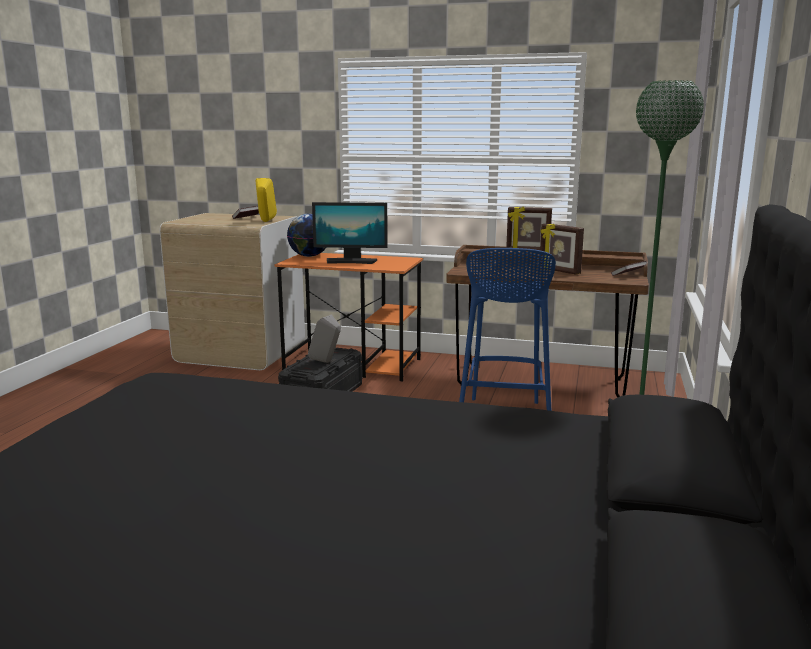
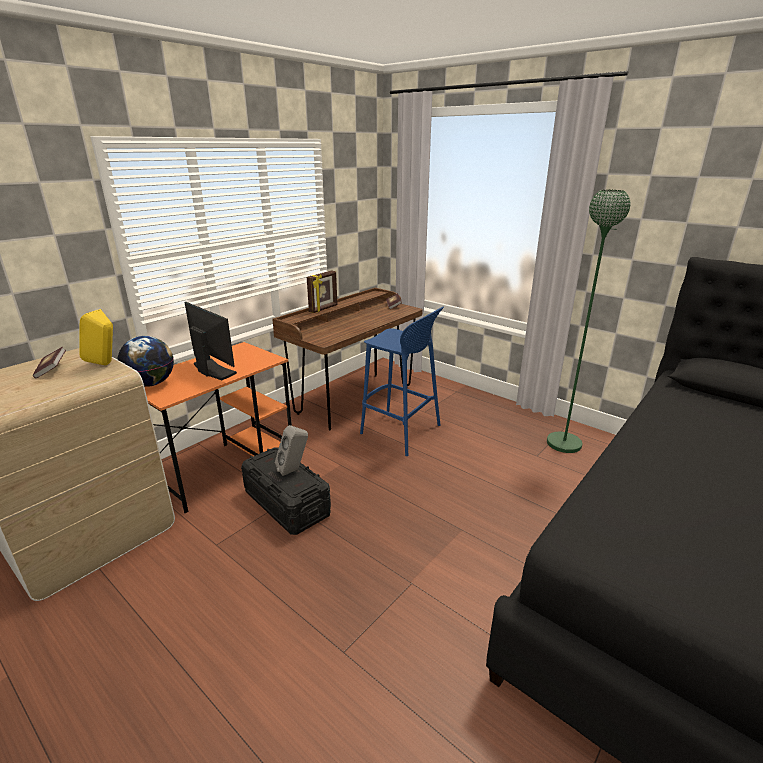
camera: 65 degrees left, 10 degrees up
monitor [312,202,388,264] -> monitor turned 75 degrees counterclockwise [185,302,237,380]
picture frame [540,223,584,275] -> none

